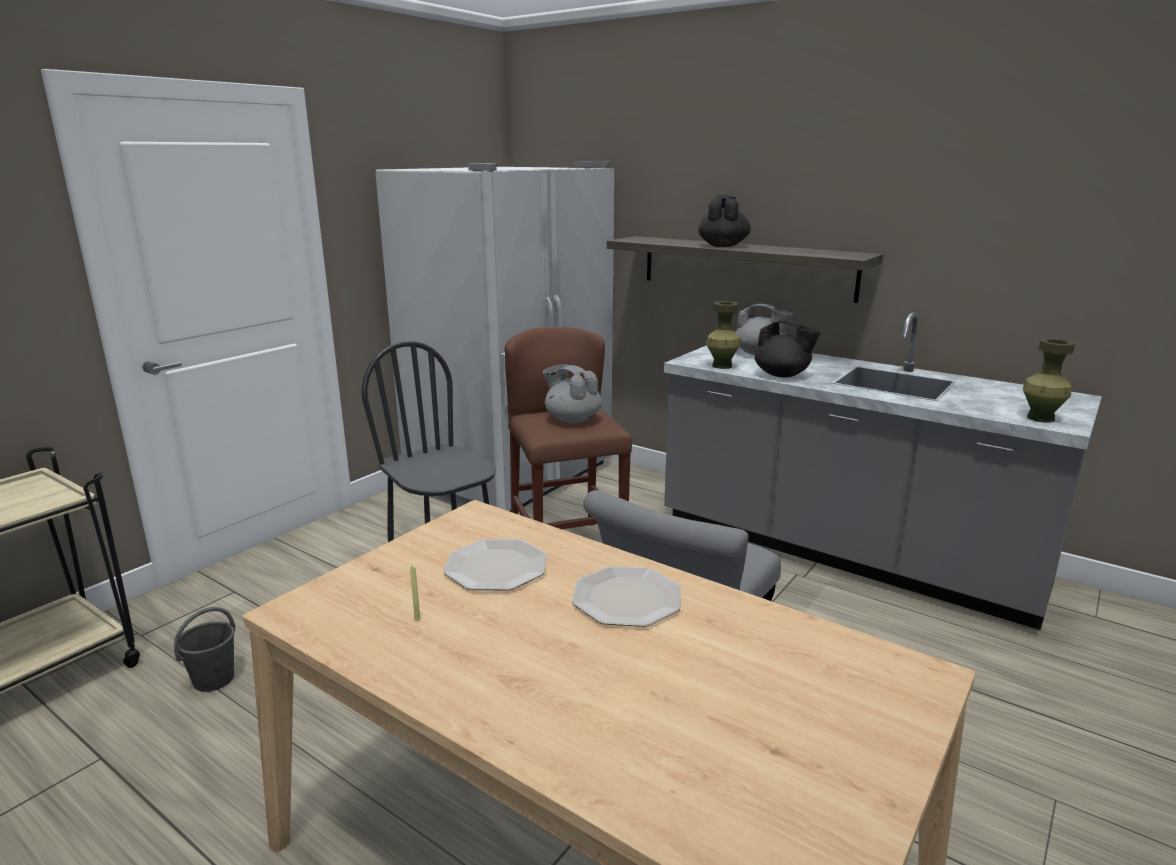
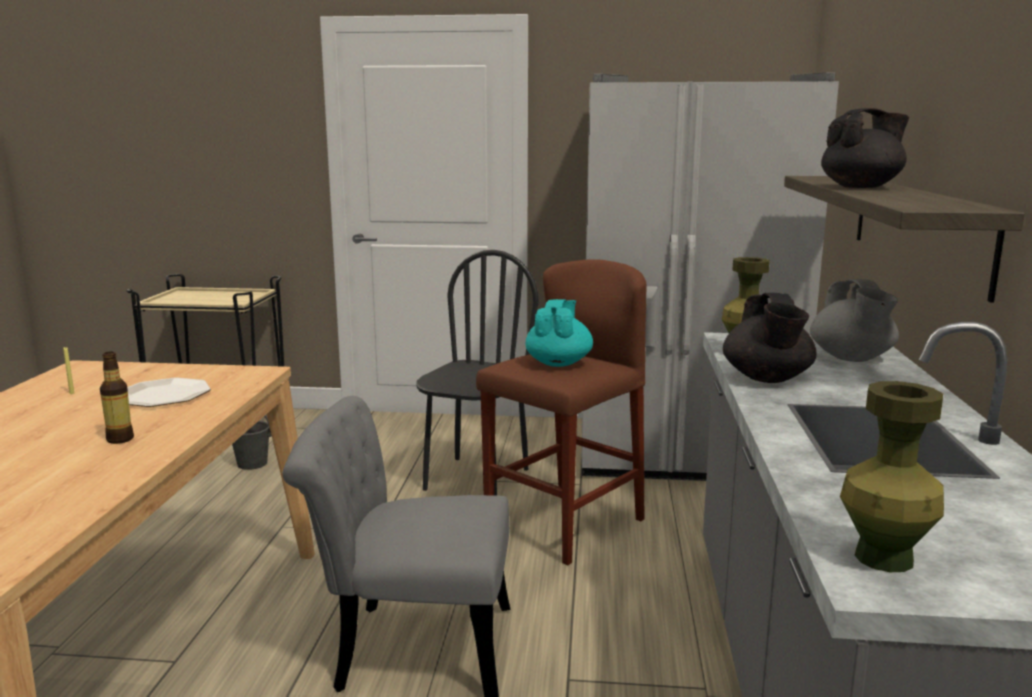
camera: 60 degrees right, 5 degrees down
grey teapot [543,364,602,423] -> turquoise teapot [526,299,593,367]
plate [572,566,681,627] -> bottle [100,352,134,444]

